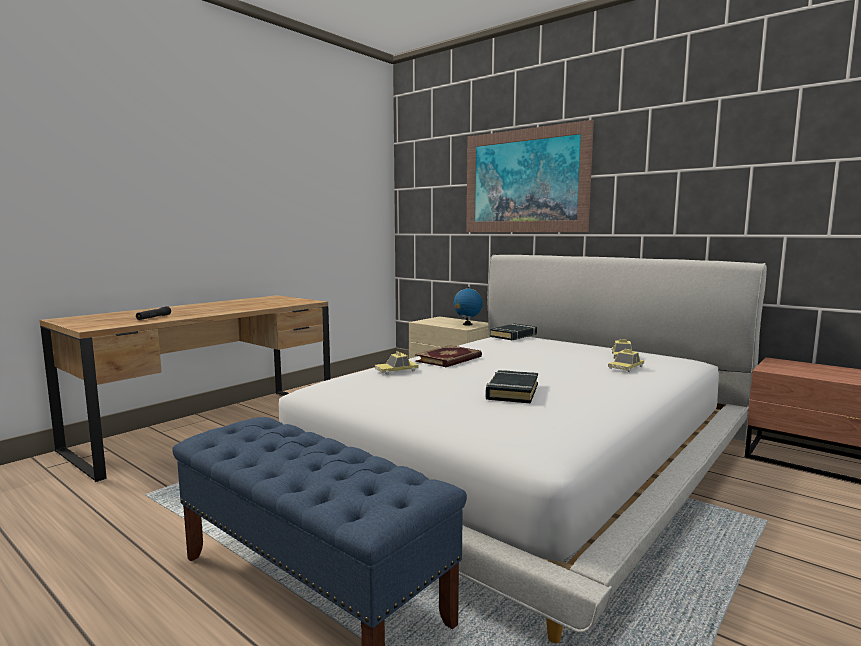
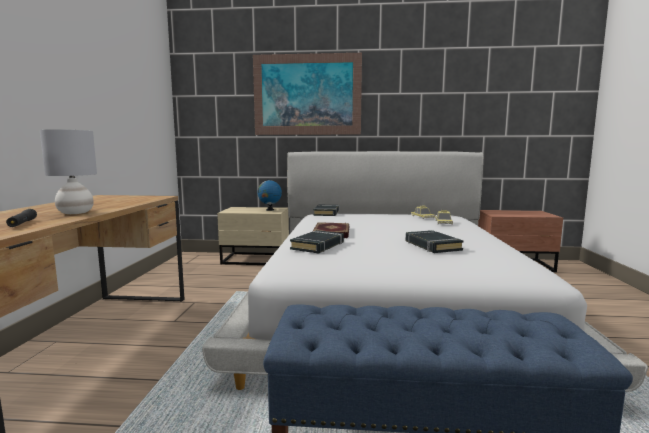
camera: 35 degrees left, 0 degrees up
toy car [375,351,419,375] -> black book [290,230,344,253]
none -> grey table lamp [40,129,97,214]

